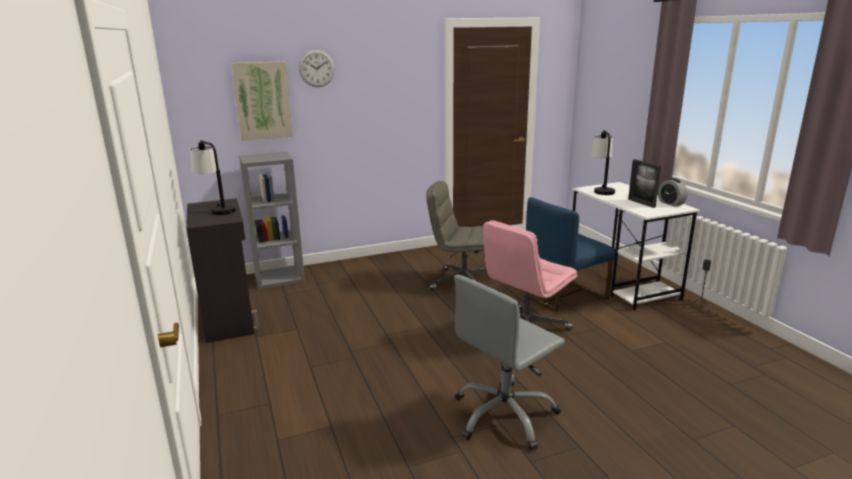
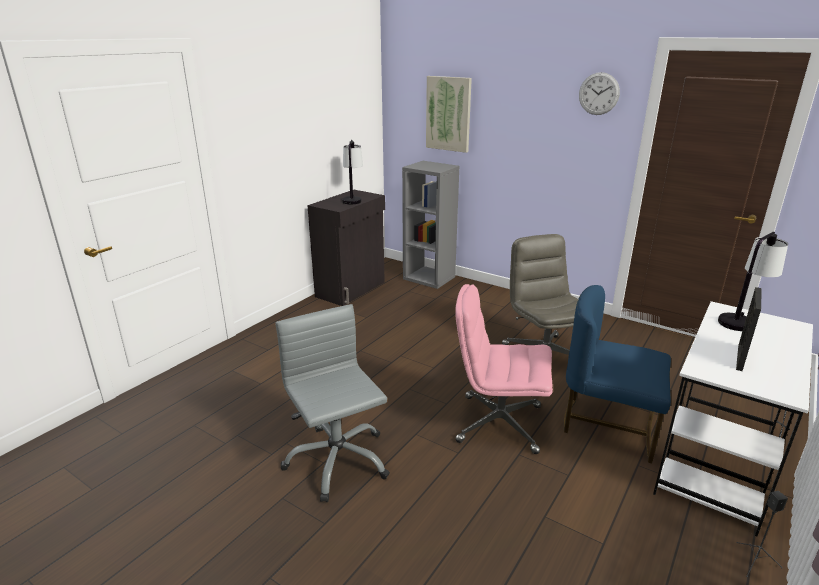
camera: 55 degrees right, 5 degrees up
wall clock [299,50,335,87] -> wall clock moved to [579,72,620,115]
grey office chair [454,275,565,450] -> grey office chair turned 45 degrees clockwise [276,304,390,502]
alarm clock [658,178,687,207] -> none

